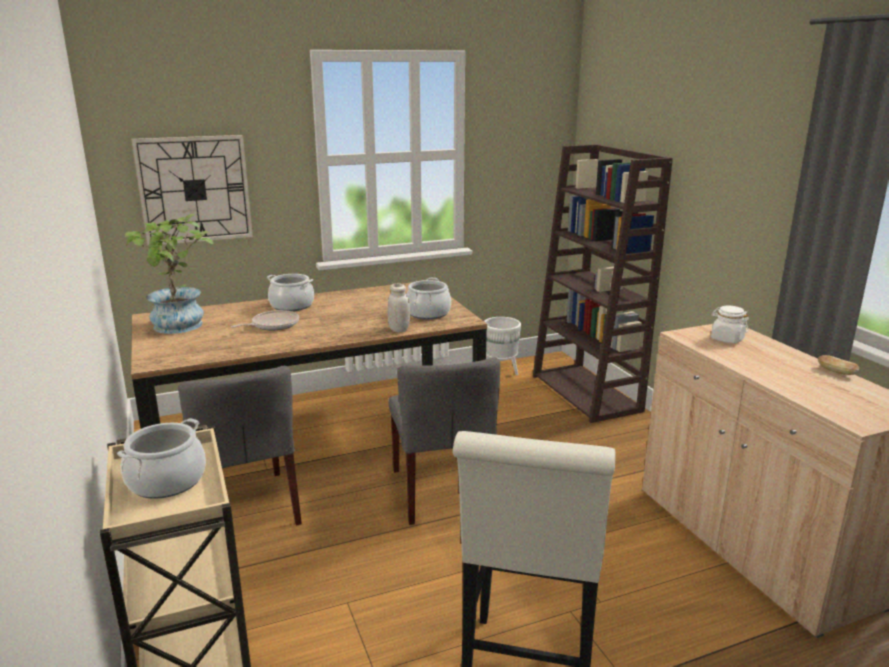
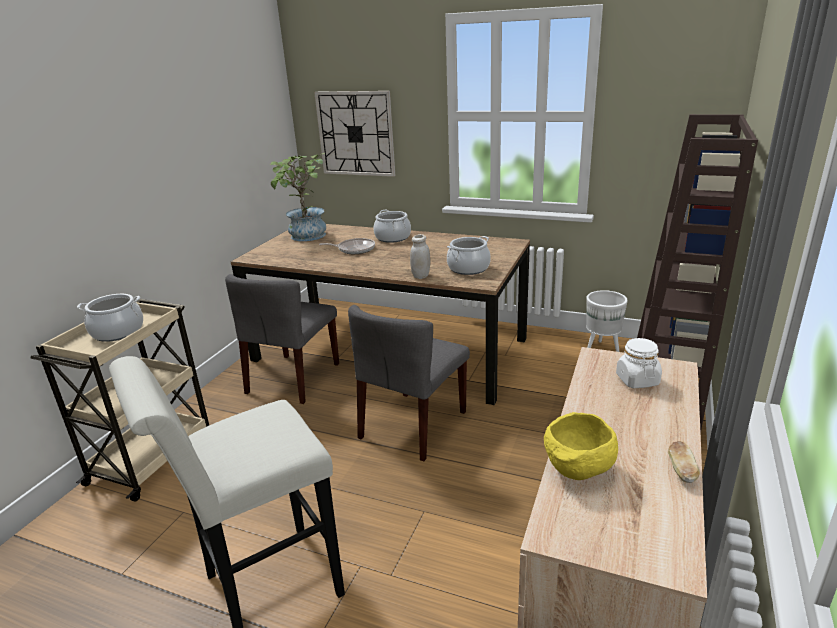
camera: 45 degrees right, 5 degrees up
none -> yellow bowl [544,412,618,480]

